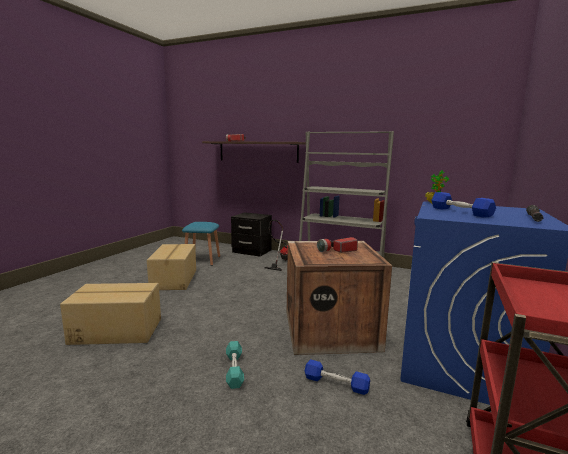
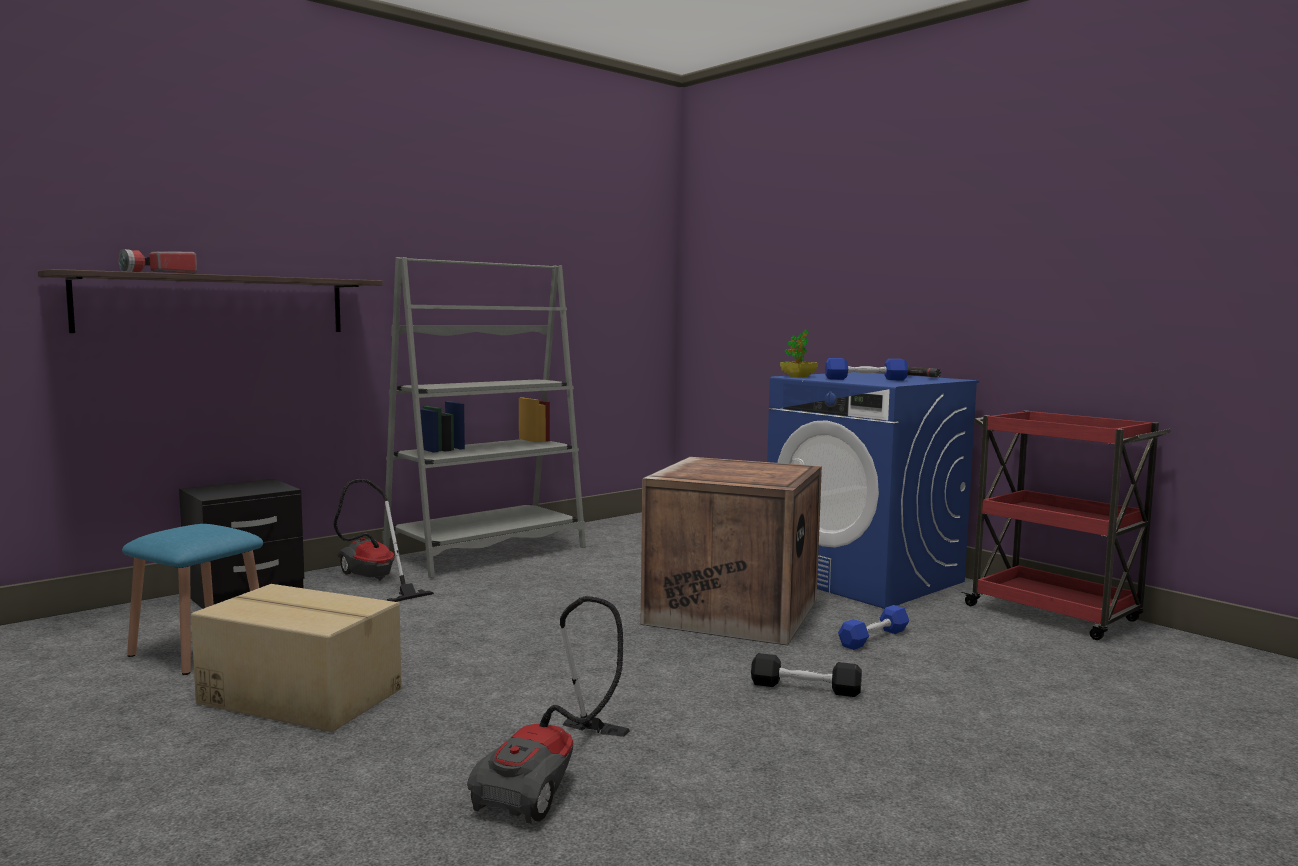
camera: 65 degrees left, 5 degrees down
cardboard box [60,283,161,345] -> vacuum cleaner [467,596,630,824]
turquoise dumbbell [226,341,244,389] -> black dumbbell [751,653,862,697]
flashlight [317,237,358,253] -> none

